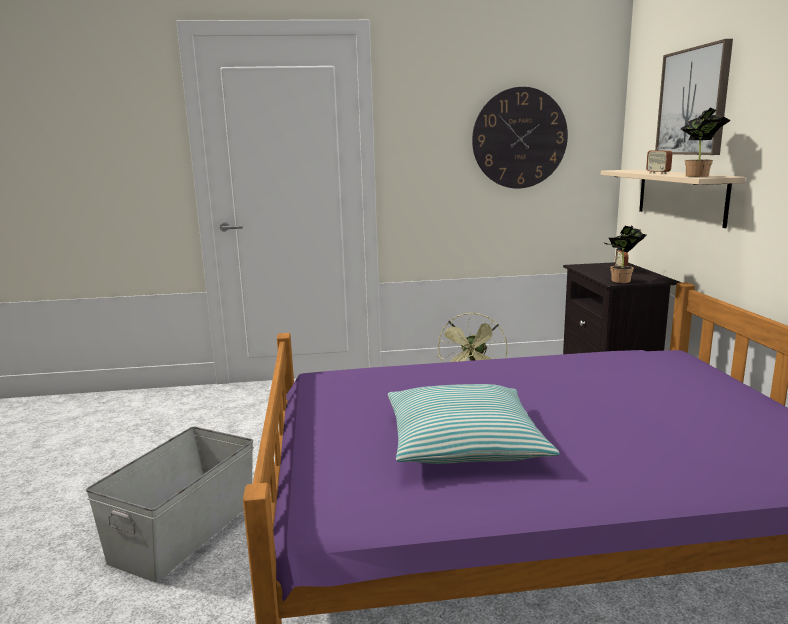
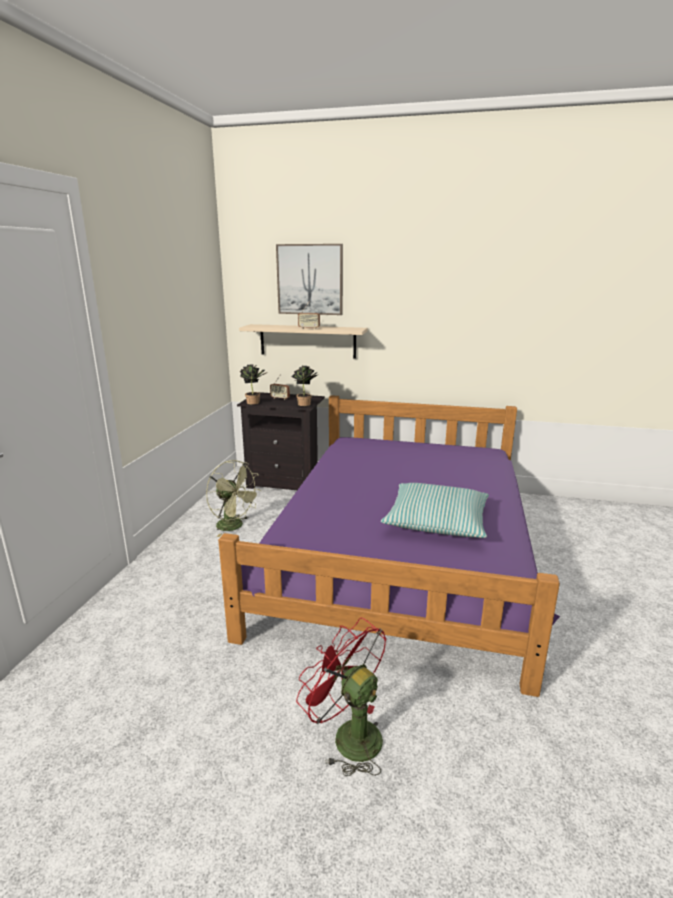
camera: 70 degrees left, 5 degrees up
grey storage box [86,427,254,583] -> red fan [296,617,386,776]
wall clock [472,87,568,189] -> none
potted plant [681,108,731,177] -> potted plant moved to [239,364,267,405]

